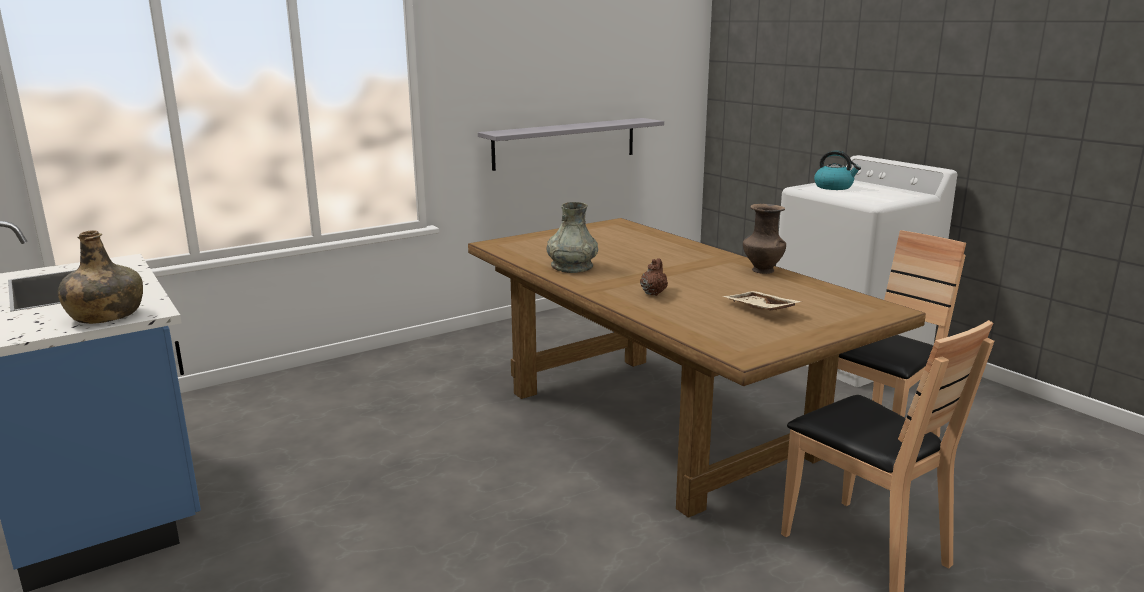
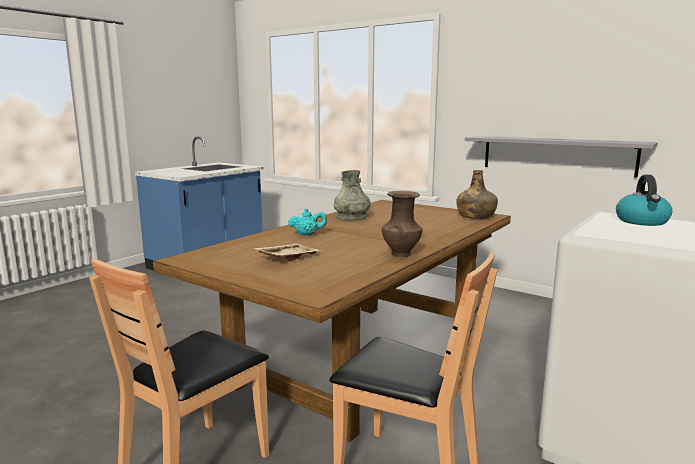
camera: 70 degrees right, 5 degrees down
green bottle [58,231,143,324] -> green bottle moved to [456,170,498,219]
brown teapot [640,258,668,296] -> turquoise teapot [288,208,327,236]

